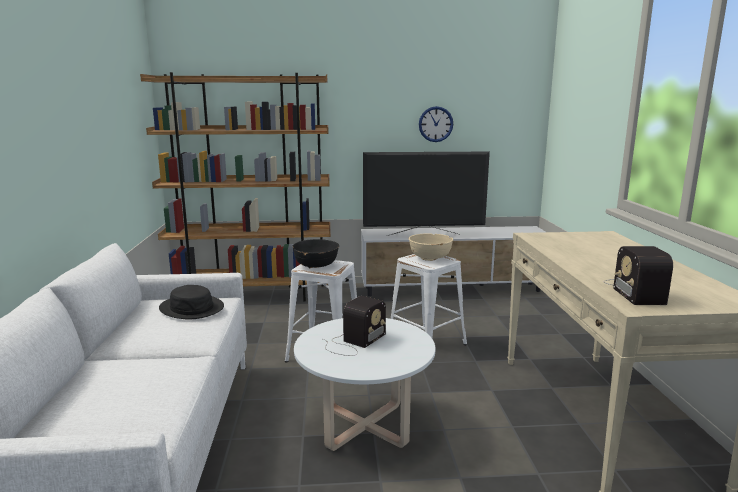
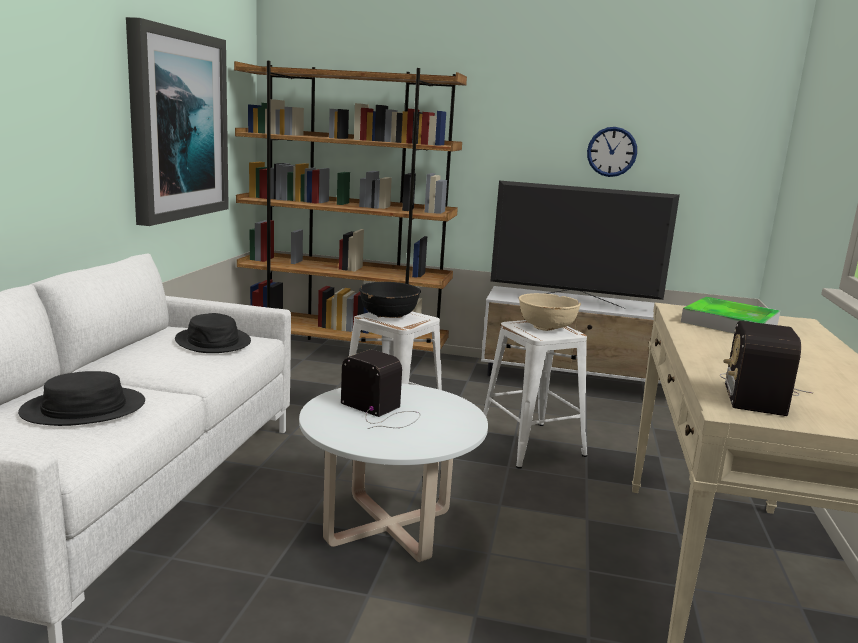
camera: 15 degrees right, 0 degrees up
radio [323,296,386,356] -> radio turned 105 degrees counterclockwise [341,350,421,429]
none -> black hat [18,371,145,426]
none -> picture [126,17,229,226]
none -> tray [681,297,780,333]

